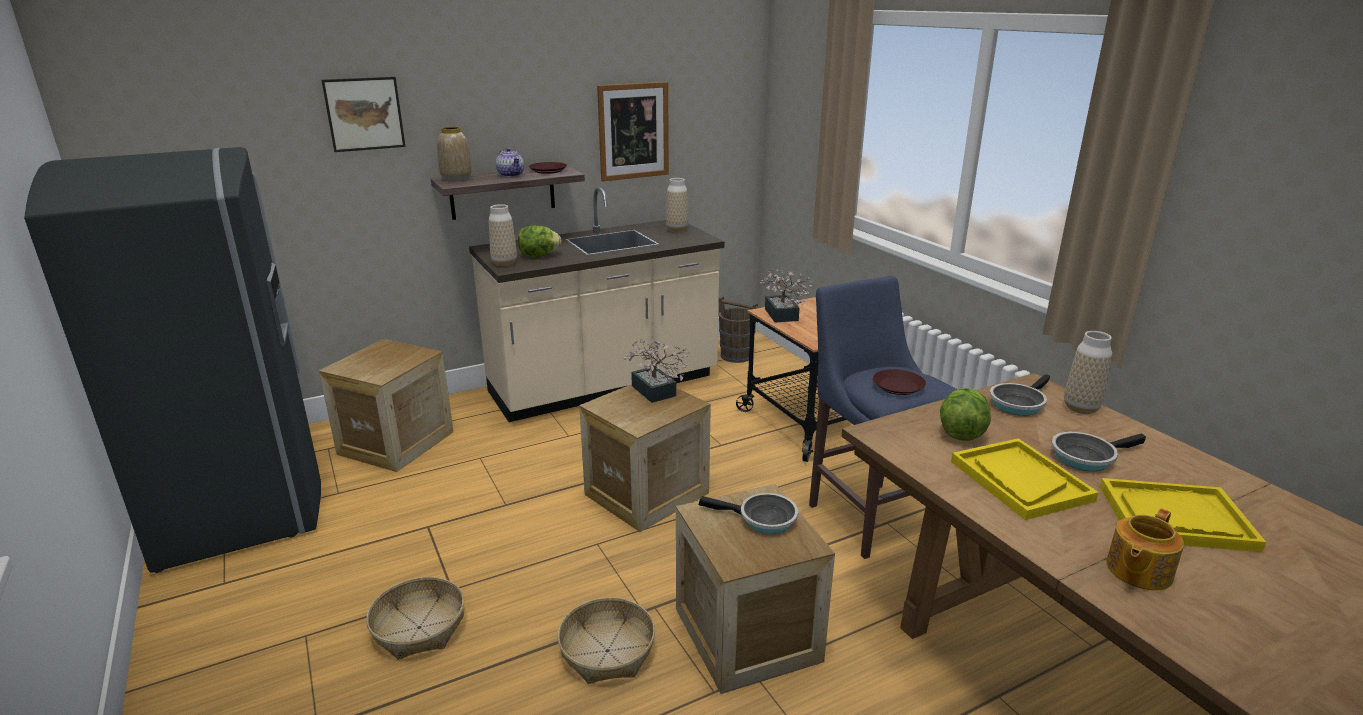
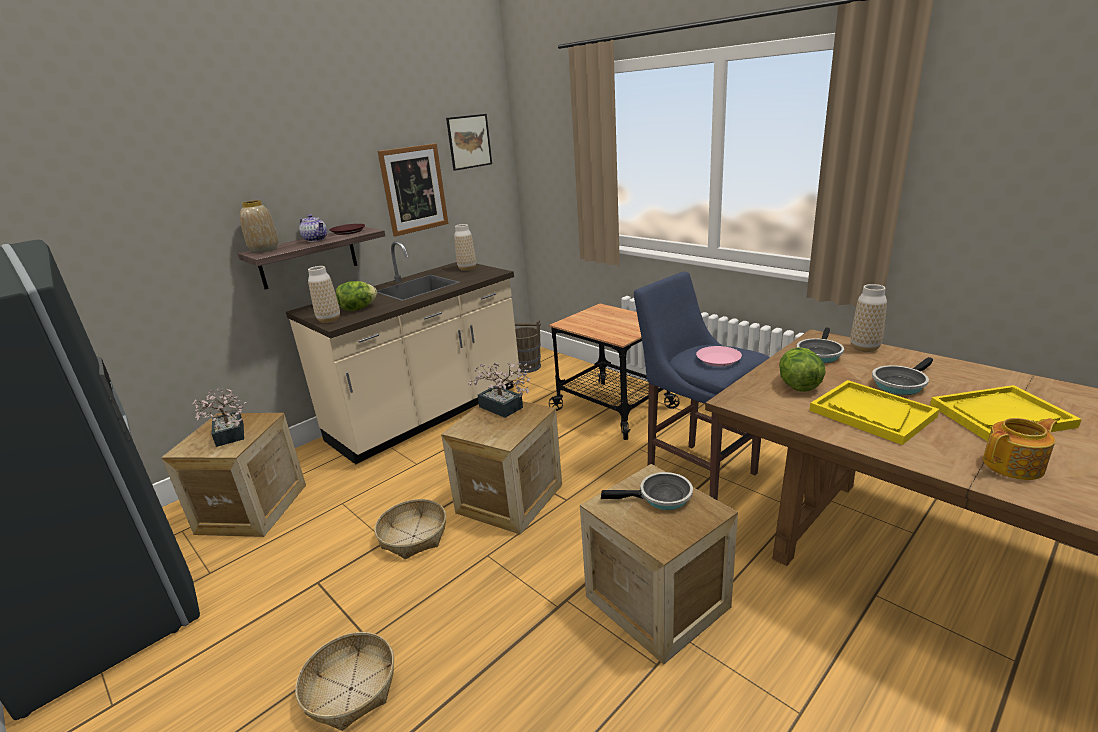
camera: 15 degrees left, 0 degrees up
picture [322,77,406,152] -> picture moved to [446,114,492,171]
basket [558,597,655,684] -> basket moved to [375,499,446,559]
potted plant [760,269,813,322] -> potted plant moved to [192,388,246,447]
brown plate [873,369,926,395] -> pink plate [696,346,742,367]
teapot [1106,508,1184,591] -> teapot turned 135 degrees counterclockwise [983,418,1057,480]

